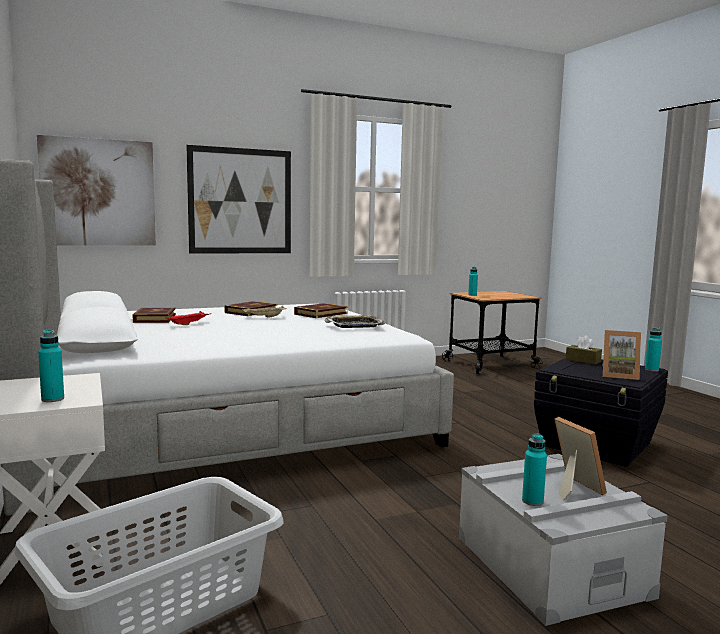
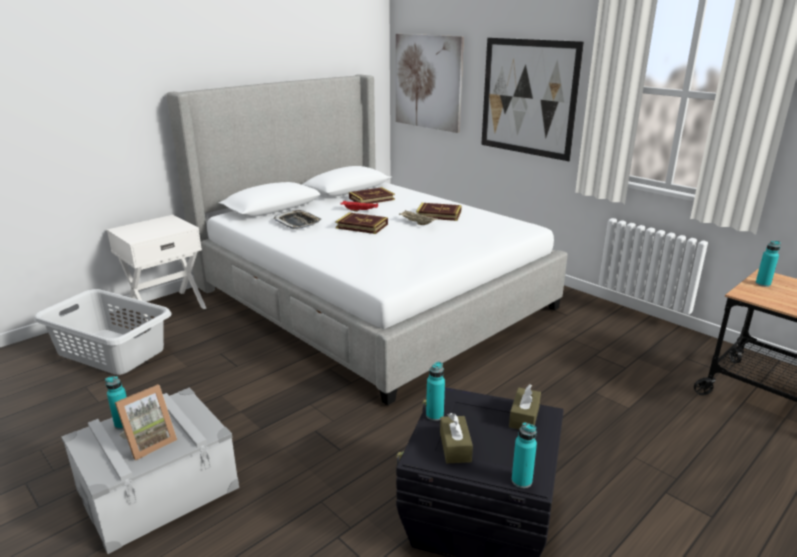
camera: 70 degrees right, 15 degrees up
turquoise bottle [38,329,64,402] -> turquoise bottle moved to [426,362,445,421]
book [294,303,348,318] -> book moved to [335,212,388,234]
tray [324,315,385,328] -> tray moved to [273,210,322,229]
picture frame [602,330,641,380] -> brown tissue box [440,413,473,463]

